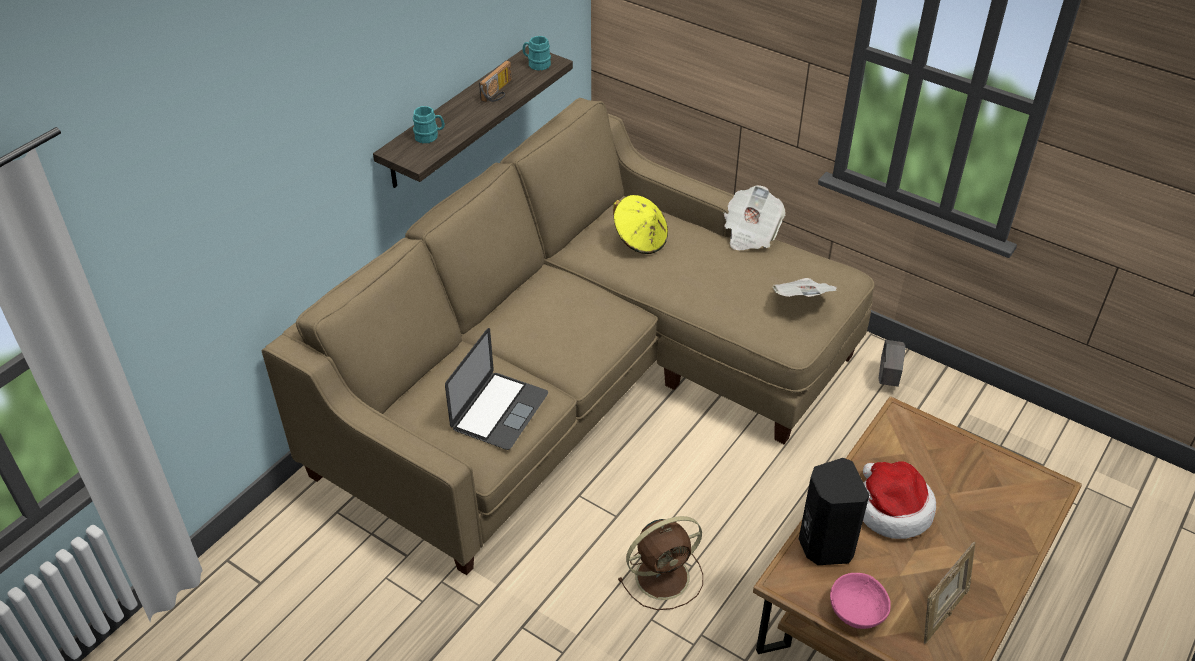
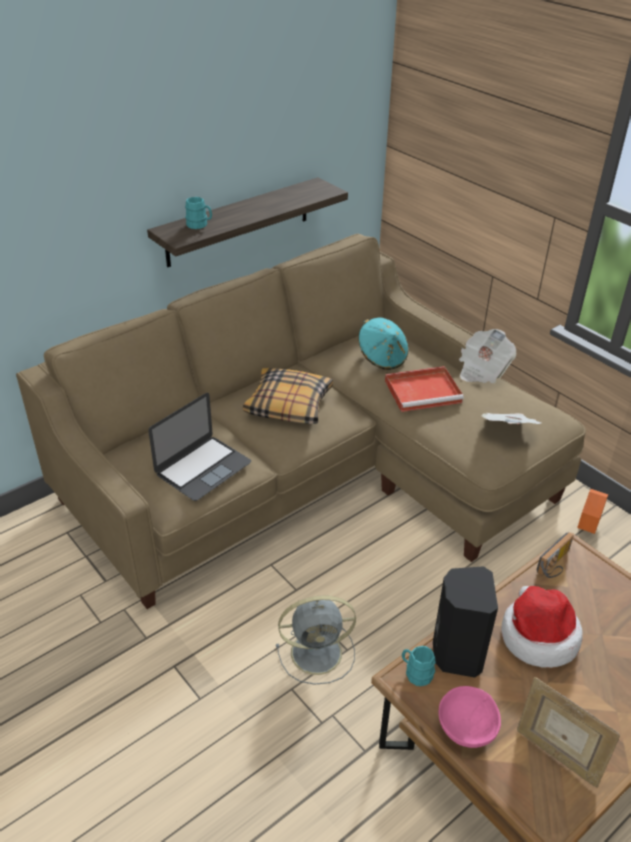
camera: 15 degrees right, 5 degrees down
radio [479,61,512,102] -> radio moved to [537,532,574,578]
turquoise mug [523,36,551,71] -> turquoise mug moved to [402,646,436,686]
yellow hat [613,195,668,254] -> turquoise hat [359,317,409,370]
brown fan [618,516,703,610] -> grey fan [276,595,356,685]
grey planter [878,340,906,387] -> orange planter [577,489,608,534]
picture frame [924,542,975,644] -> picture frame turned 75 degrees clockwise [517,677,620,788]
none -> pillow [243,368,333,424]
none -> red tray [385,366,464,412]

